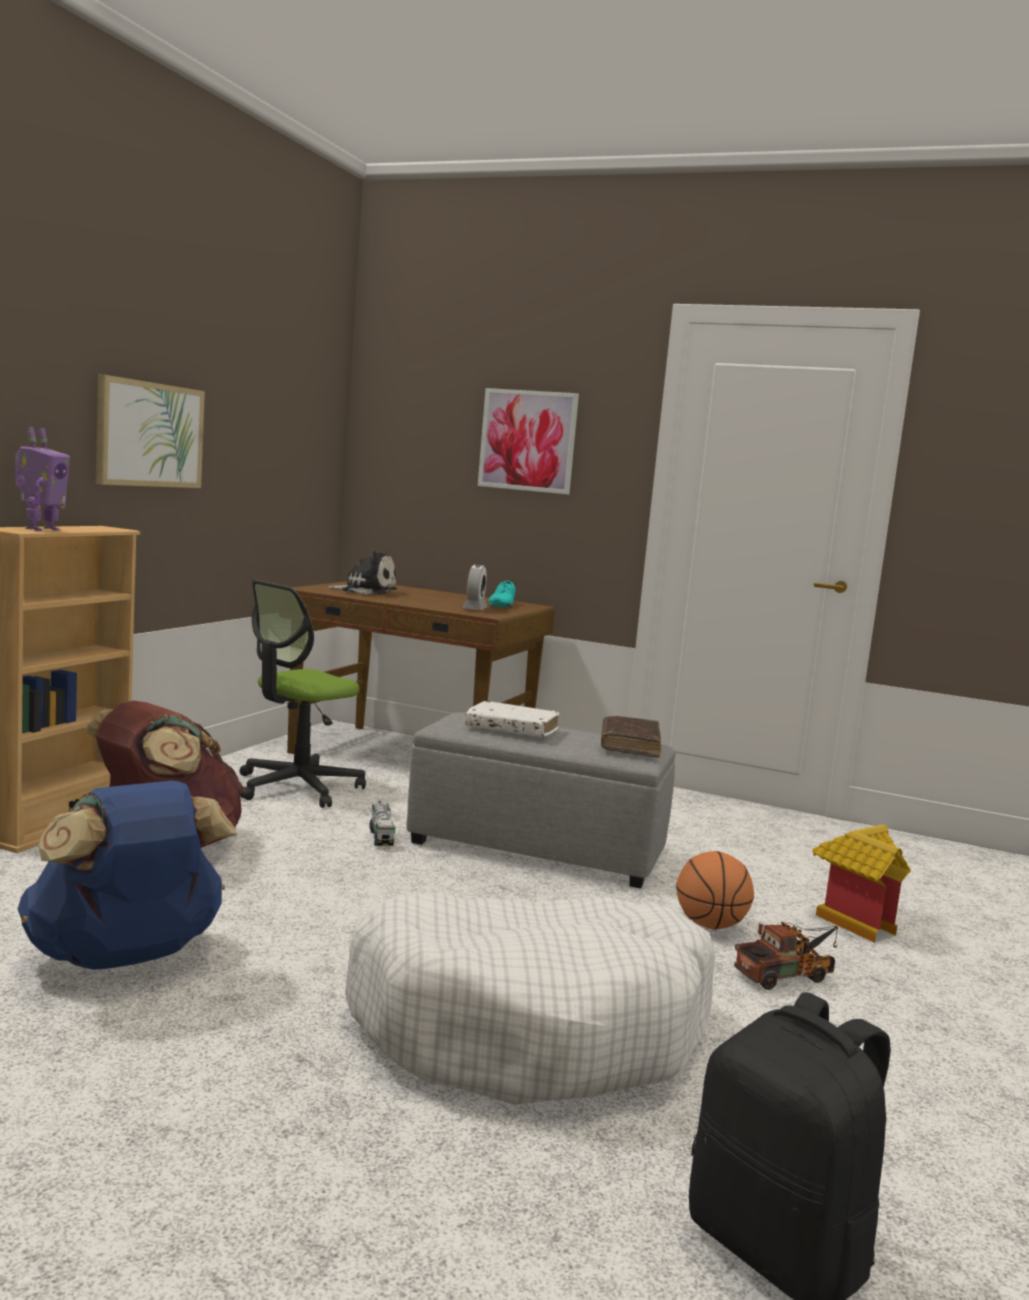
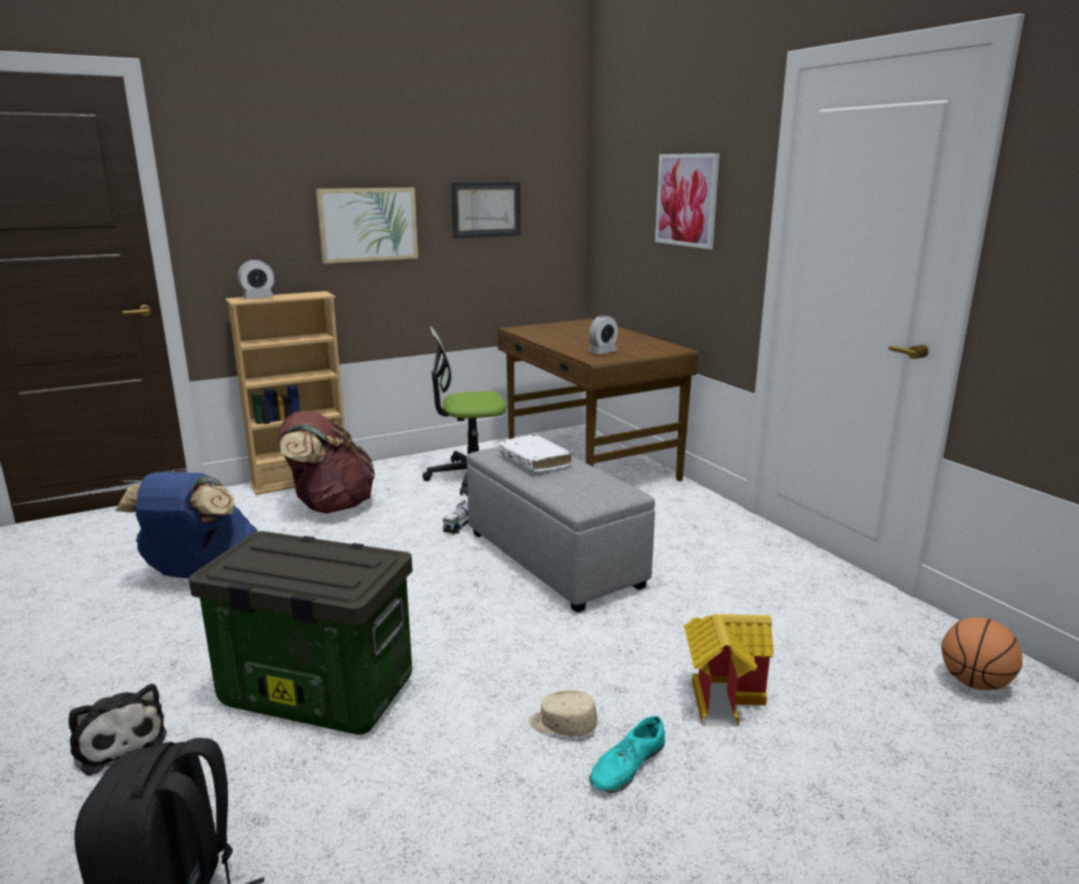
camera: 40 degrees right, 10 degrees up
toy robot [15,427,70,531] -> alarm clock [237,260,275,299]
plush toy [326,550,397,595] -> plush toy moved to [69,684,167,776]
white dog bed [345,893,715,1105] -> storage box [189,531,412,734]
turquoise shoe [488,581,516,608] -> turquoise shoe moved to [589,716,665,793]
brown book [601,716,661,757] -> none
basketball [676,851,754,930] -> basketball moved to [942,617,1023,690]
toy truck [734,922,838,990] -> beige cap [529,690,597,737]
none -> picture [451,182,521,239]

